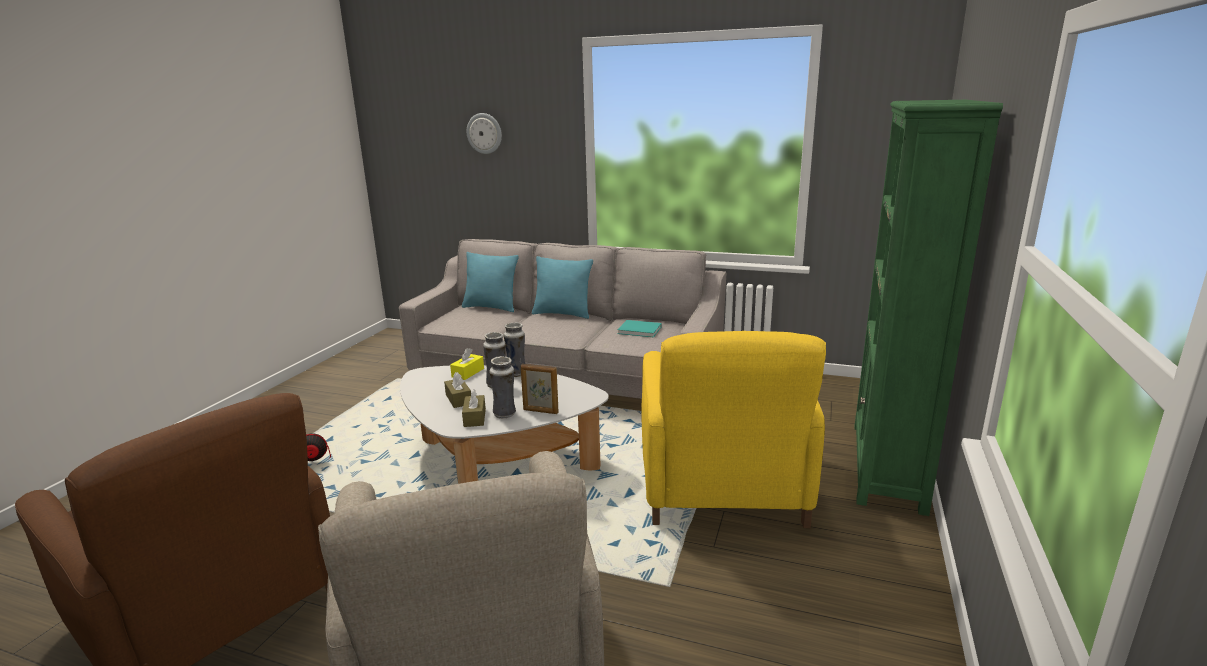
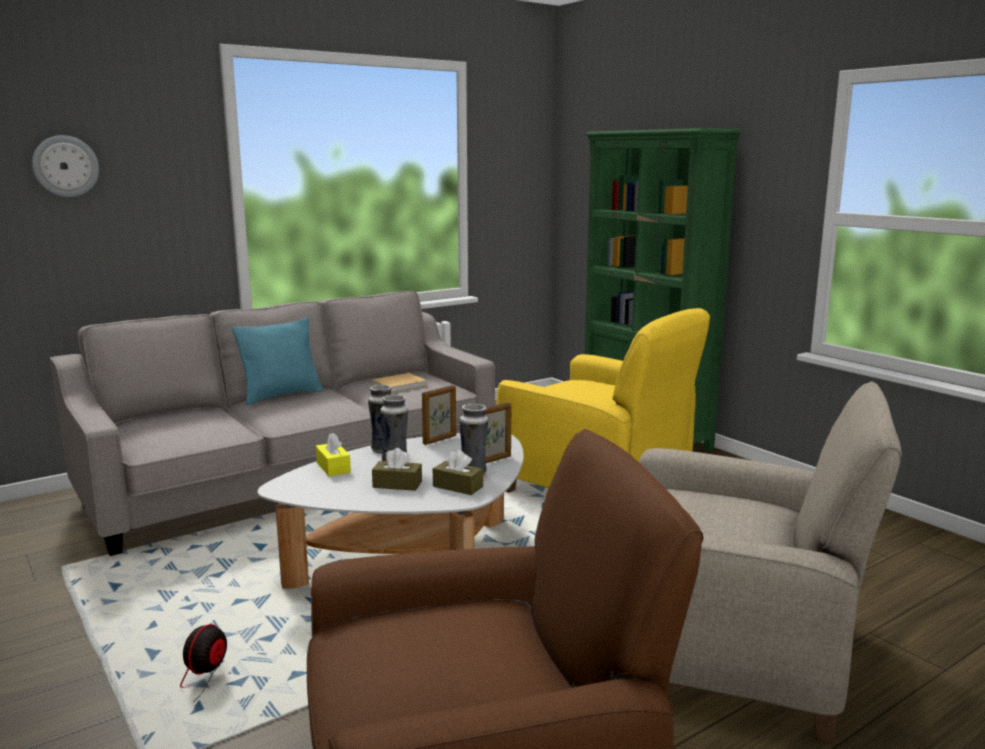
camera: 55 degrees left, 5 degrees down
turquoise pillow [462,252,519,312] -> none
turquoise book [617,320,661,337] -> beige book [372,373,427,392]
none -> picture frame [422,385,456,445]

